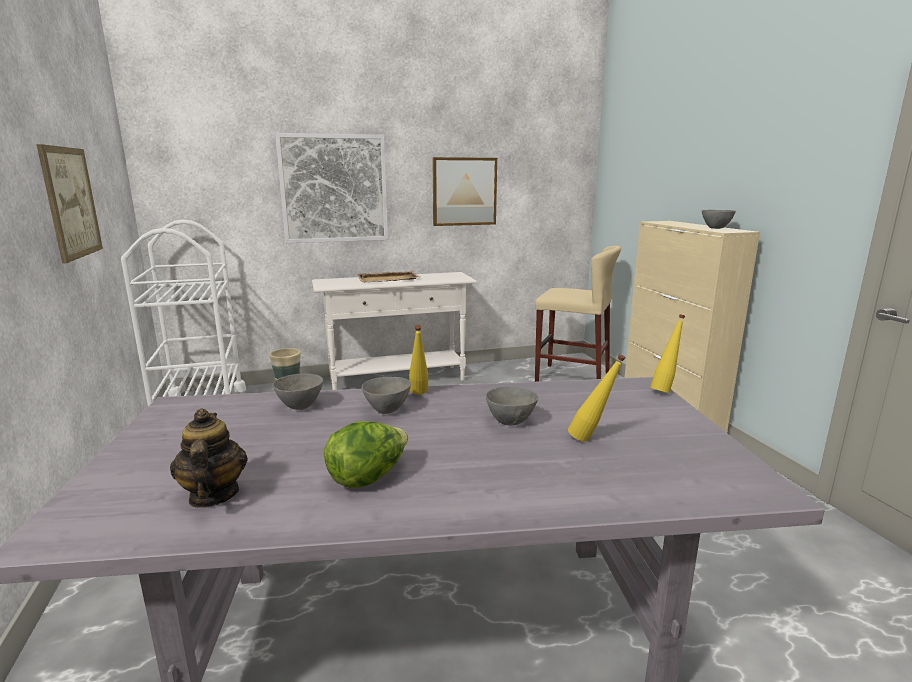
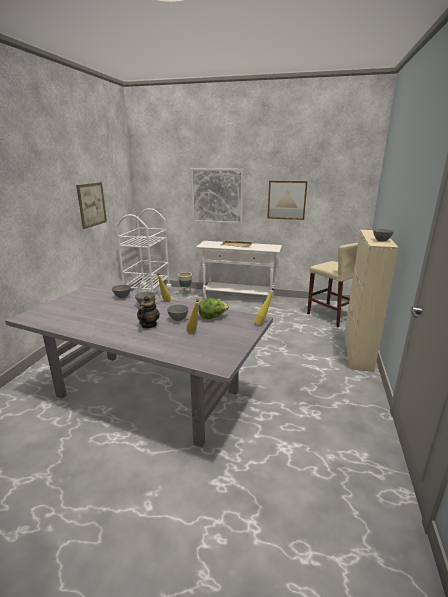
camera: 30 degrees right, 5 degrees up
teapot [170,408,248,508] -> teapot moved to [137,296,160,328]
lettuce [324,421,408,488] -> lettuce moved to [198,298,229,319]

